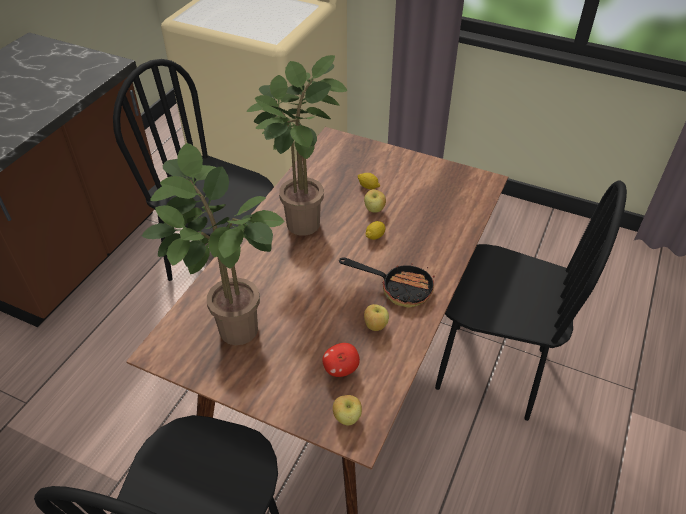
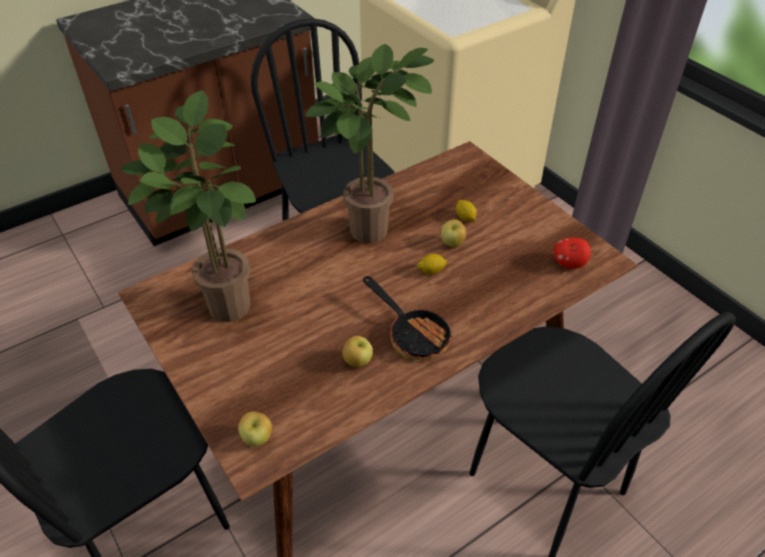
camera: 30 degrees right, 0 degrees up
apple [322,343,360,377] -> apple moved to [554,238,591,269]

